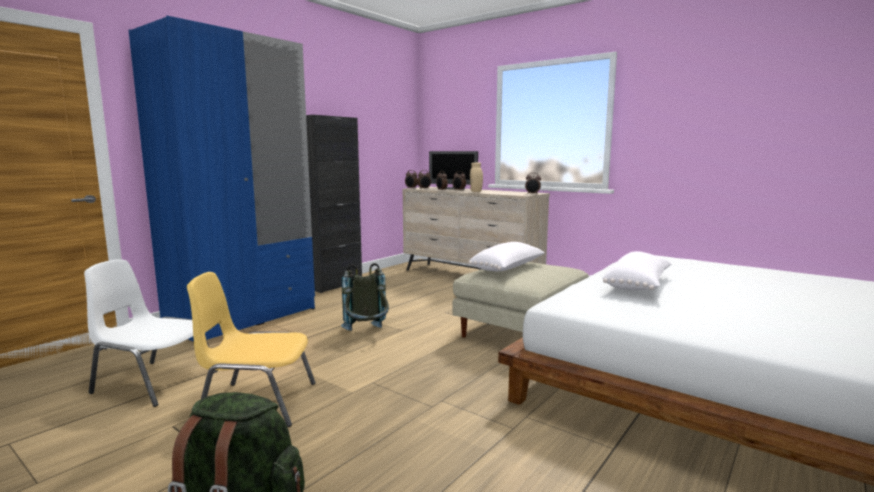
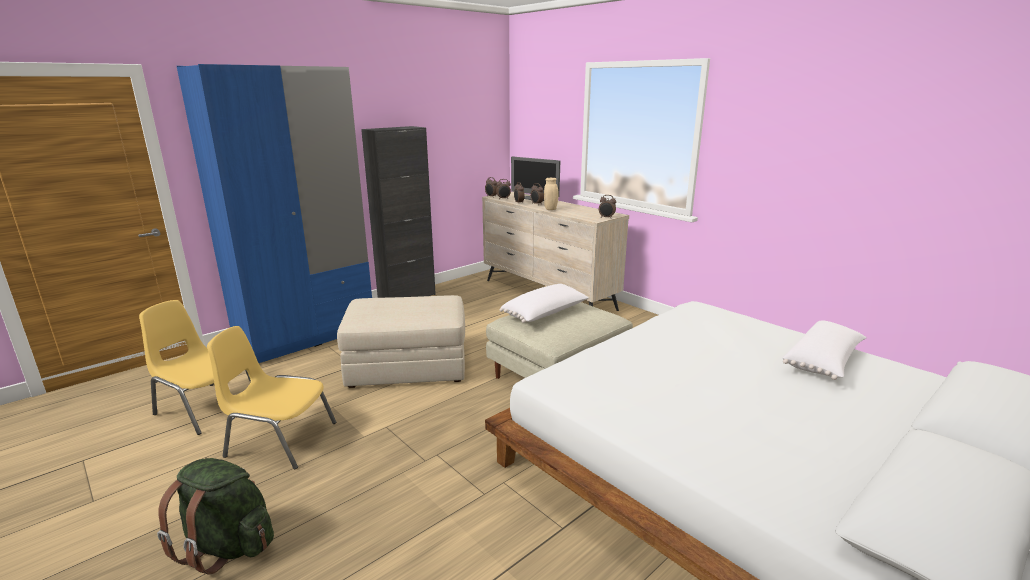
camera: 10 degrees right, 10 degrees up
white chair [84,259,209,407] -> yellow chair [139,300,251,435]
grey backpack [341,263,389,331] -> beige ottoman [337,295,465,388]
white pillow [602,251,672,290] -> white pillow moved to [783,320,866,380]

